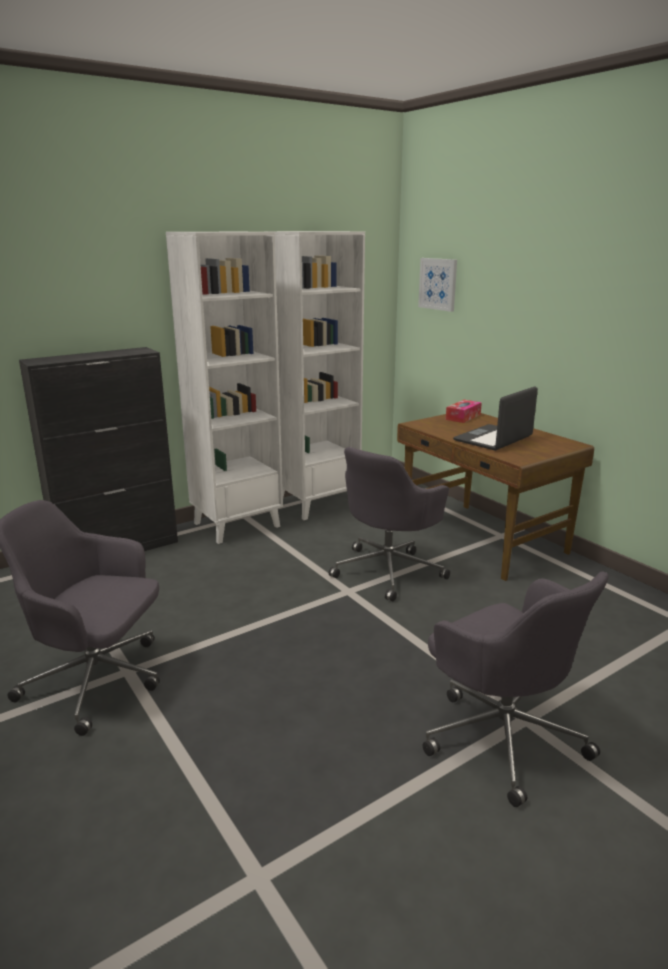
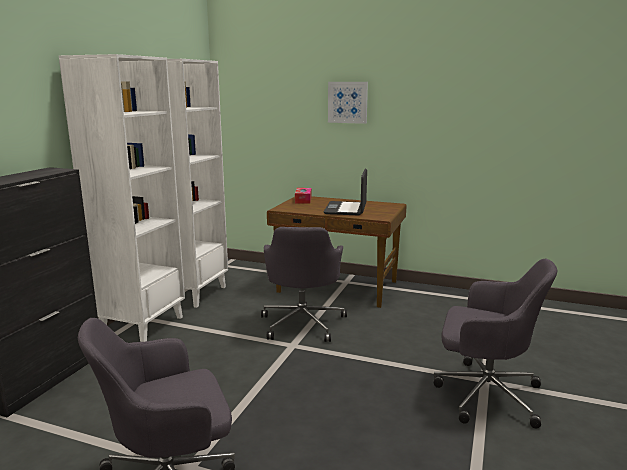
camera: 35 degrees left, 5 degrees down
picture [418,258,457,312] -> picture moved to [328,82,368,124]

